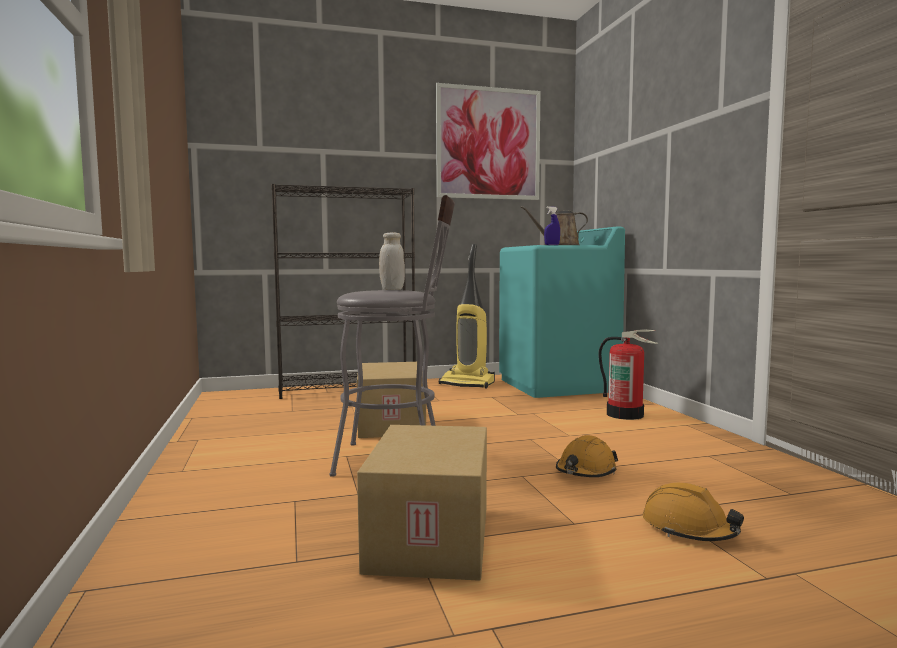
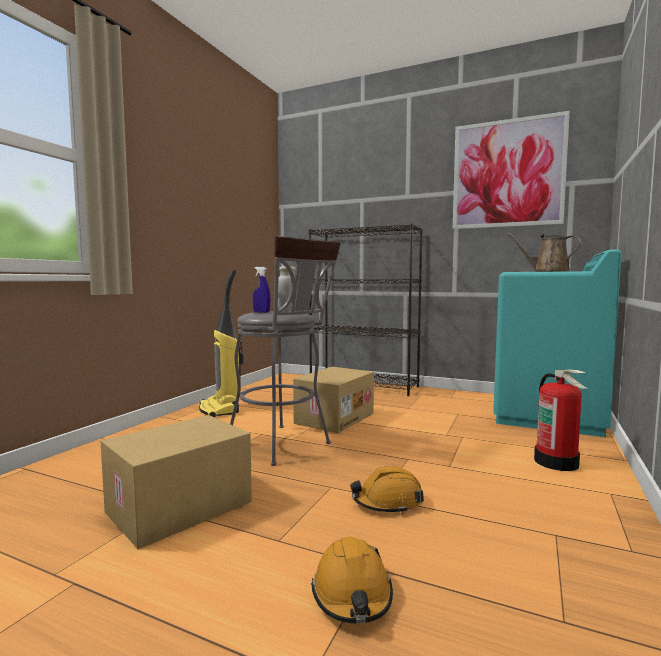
camera: 40 degrees right, 0 degrees up
vacuum cleaner [439,244,495,388] -> vacuum cleaner moved to [199,269,243,417]
blue spray bottle [544,206,560,245] -> blue spray bottle moved to [253,267,271,313]

